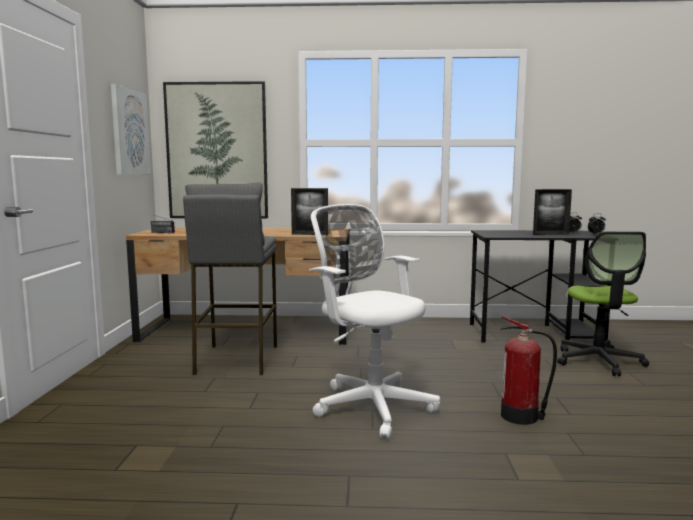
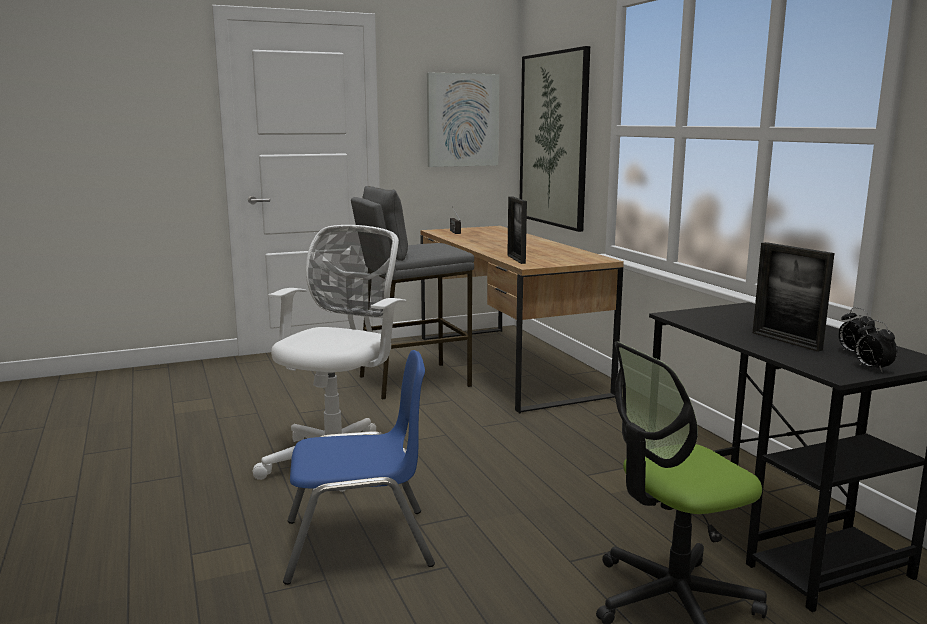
camera: 65 degrees right, 5 degrees up
fire extinguisher [500,317,557,425] -> blue chair [283,350,435,585]

